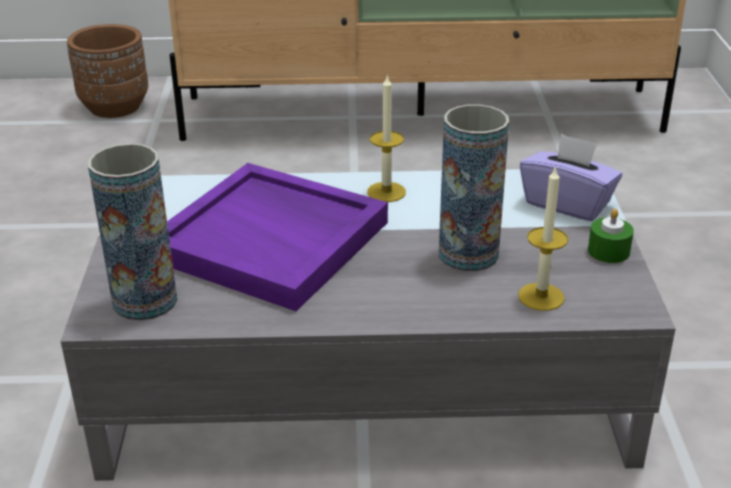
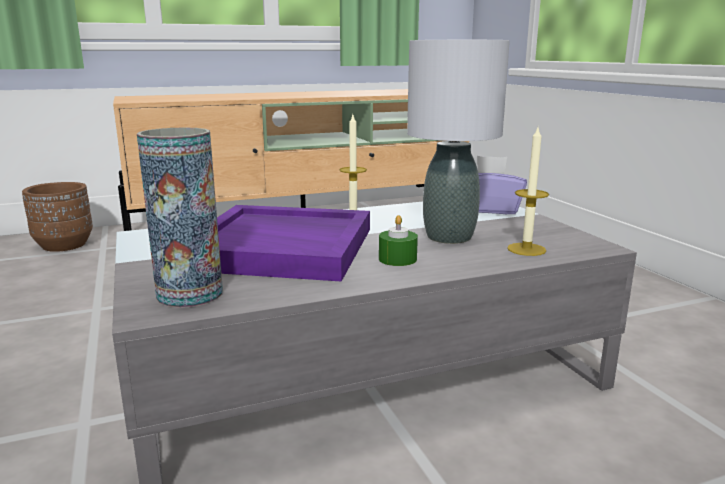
camera: 20 degrees left, 15 degrees down
vase [439,104,509,271] -> grey table lamp [407,40,510,244]
green candle [588,209,634,263] -> green candle moved to [379,215,418,266]

